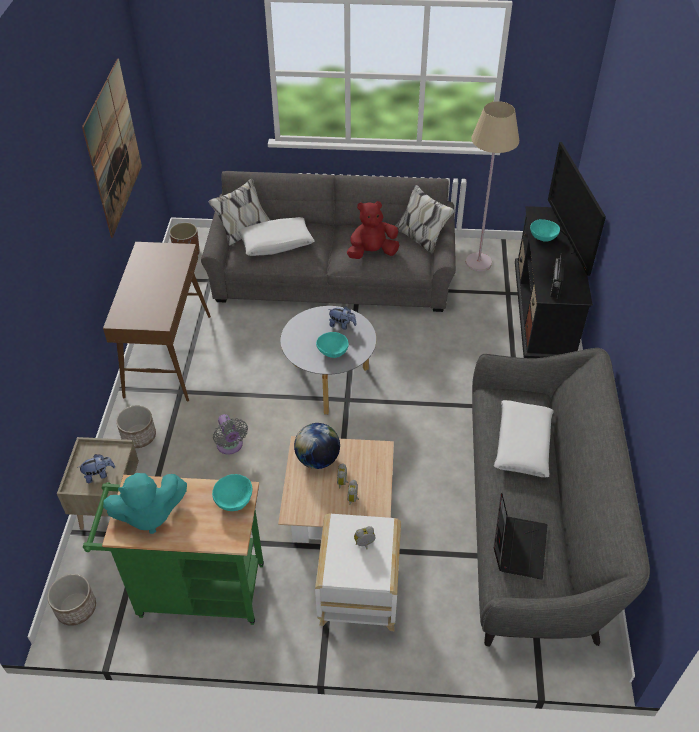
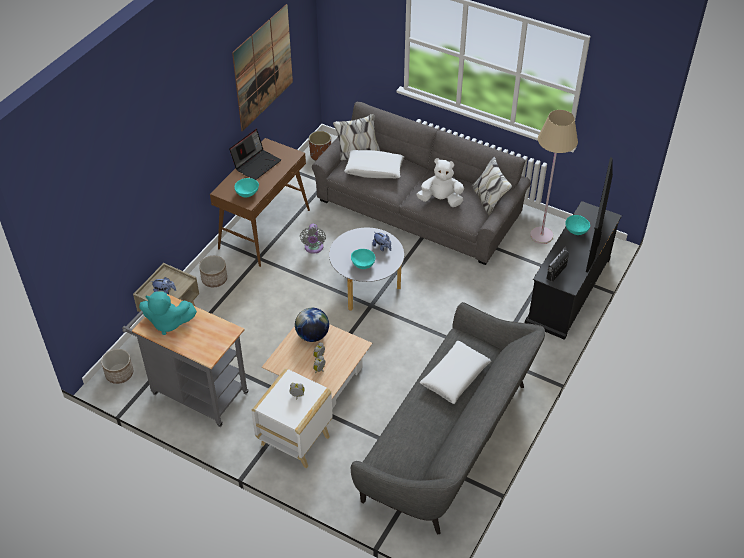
camera: 25 degrees right, 0 degrees up
green cart [83,475,264,625] -> grey cart [122,294,249,427]
turquoise bowl [212,474,252,511] -> turquoise bowl moved to [234,178,259,198]
grey fan [213,414,248,454] -> grey fan moved to [300,224,326,254]
red plush toy [347,201,399,259] -> white plush toy [417,158,464,207]
laptop [494,493,547,579] -> laptop moved to [229,129,281,180]

